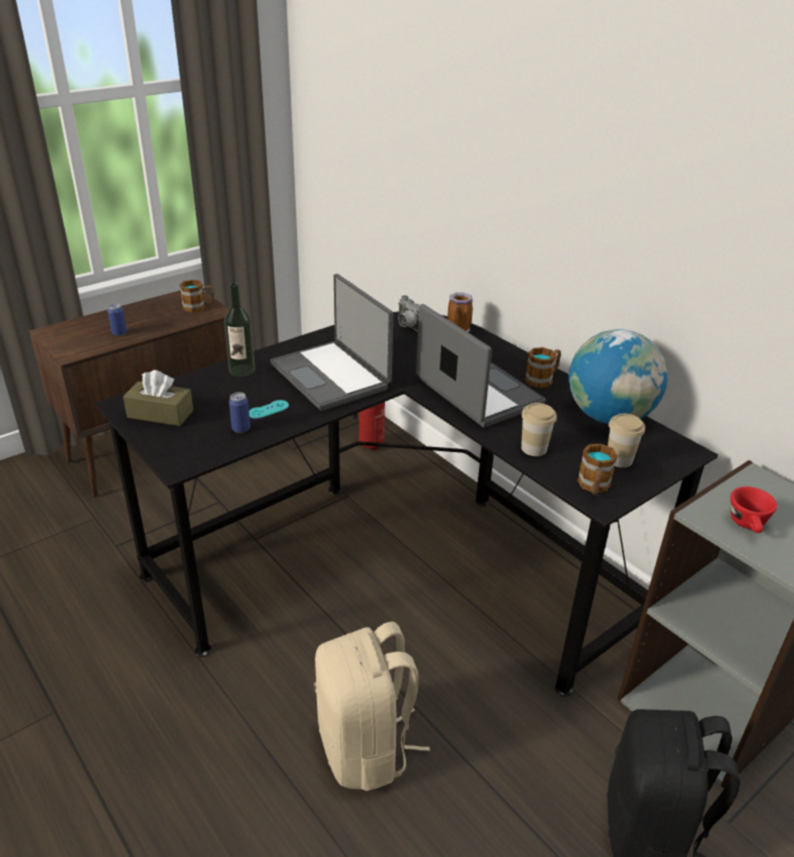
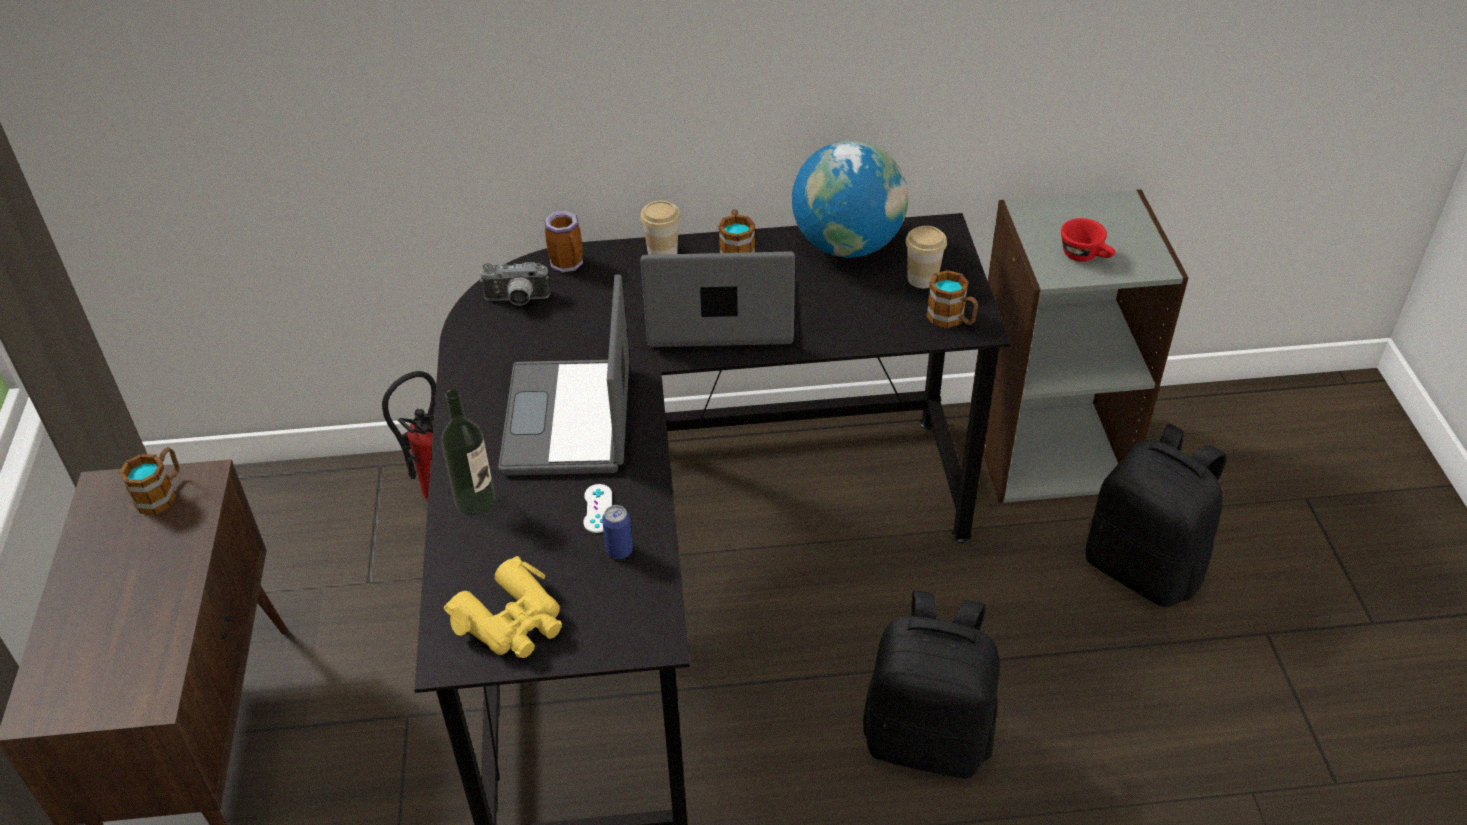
camera: 55 degrees left, 10 degrees up
can [108,304,127,336] -> none
brown tissue box [123,370,193,426] -> yellow binoculars [444,556,562,658]
turquoise game controller [249,400,289,419] -> white game controller [583,484,612,533]
laptop [270,274,393,411] -> laptop turned 90 degrees clockwise [498,274,629,475]
beige backpack [314,622,430,791] -> black backpack [863,590,1000,779]
cup [521,403,557,456] -> cup moved to [640,201,680,255]

